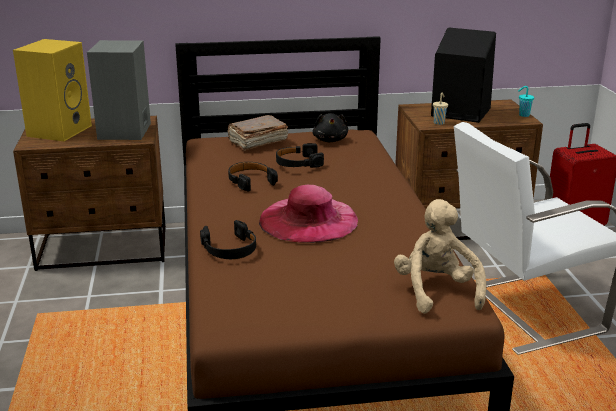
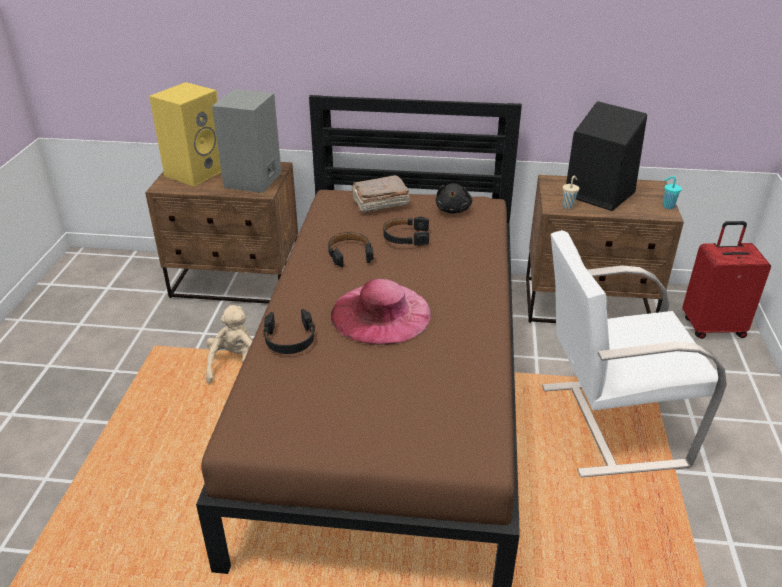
camera: 15 degrees right, 10 degrees up
beige plush toy [394,199,486,314] -> beige plush toy moved to [206,305,252,384]

